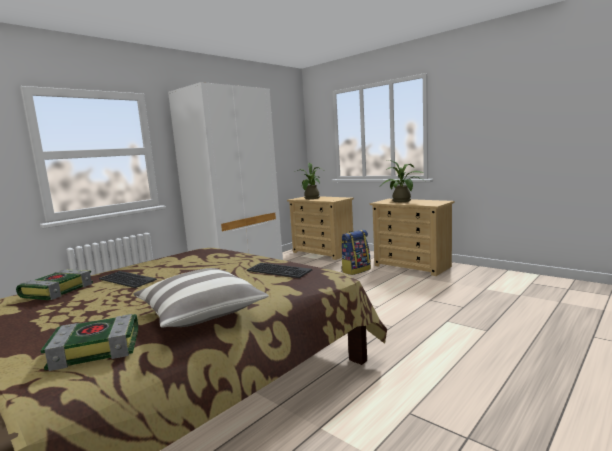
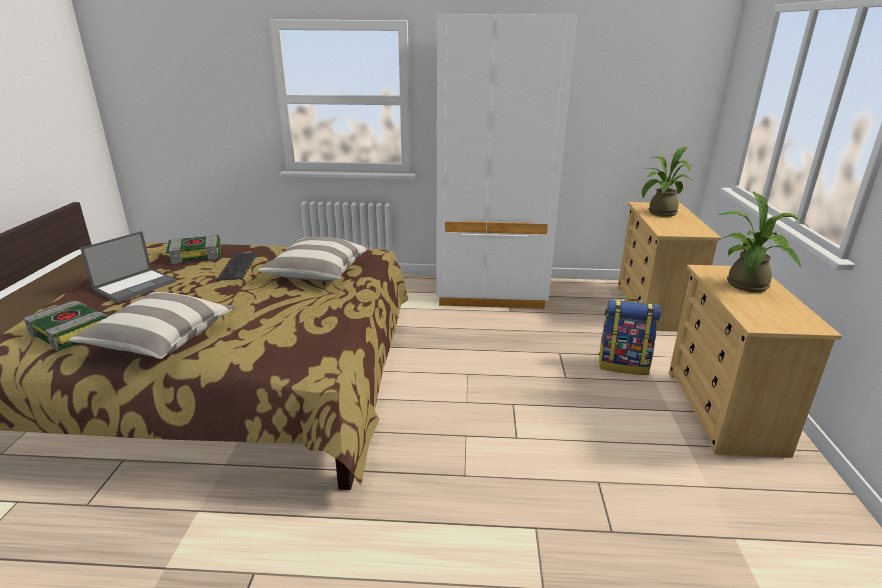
camera: 50 degrees right, 15 degrees up
keyboard [247,263,312,278] -> none
none -> laptop [80,231,176,303]
none -> pillow [258,237,369,281]

